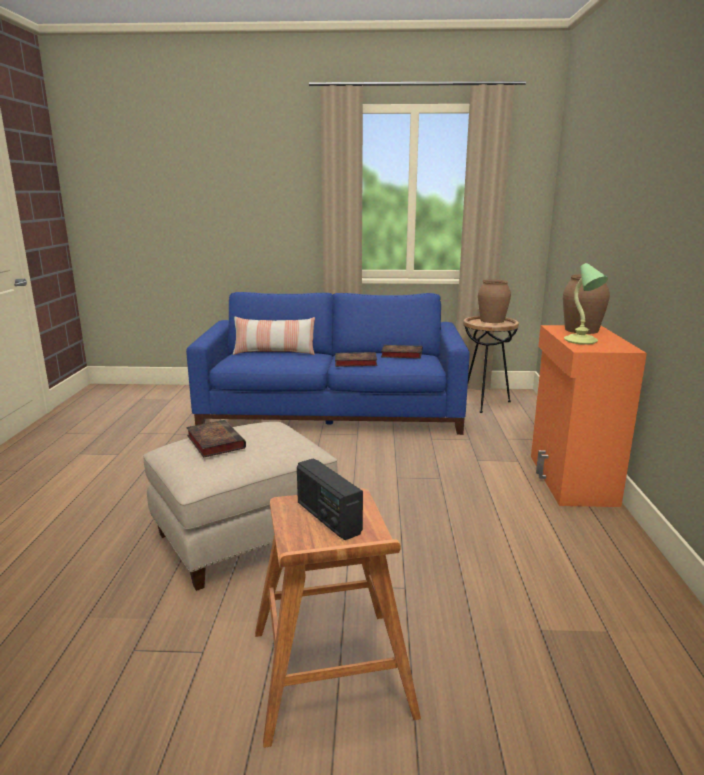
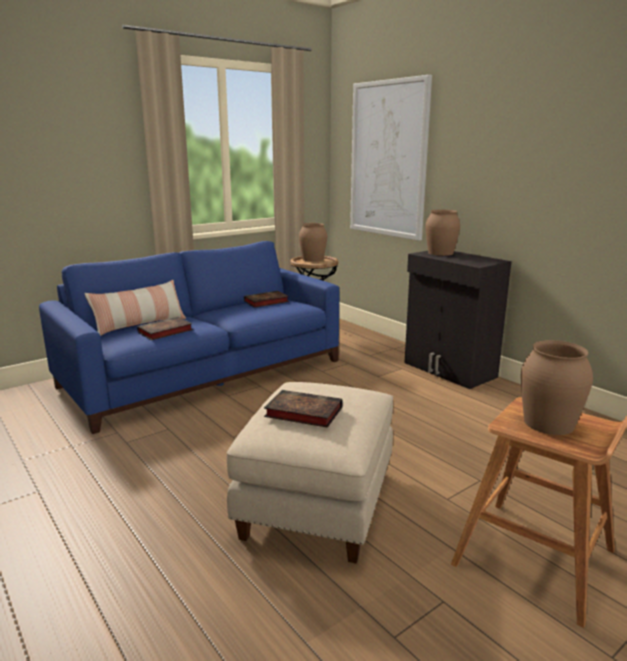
camera: 40 degrees left, 0 degrees up
radio [297,458,363,540] -> brown vase [521,340,593,435]
book [335,352,377,367] -> book moved to [137,317,193,340]
orange cabinet [531,325,647,507] -> black cabinet [405,251,512,389]
table lamp [564,263,608,345] -> none
none -> picture [350,75,432,241]

